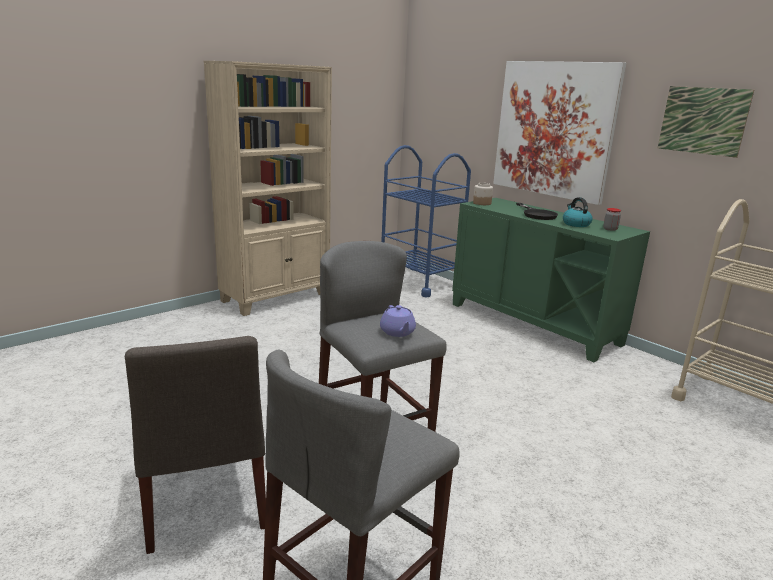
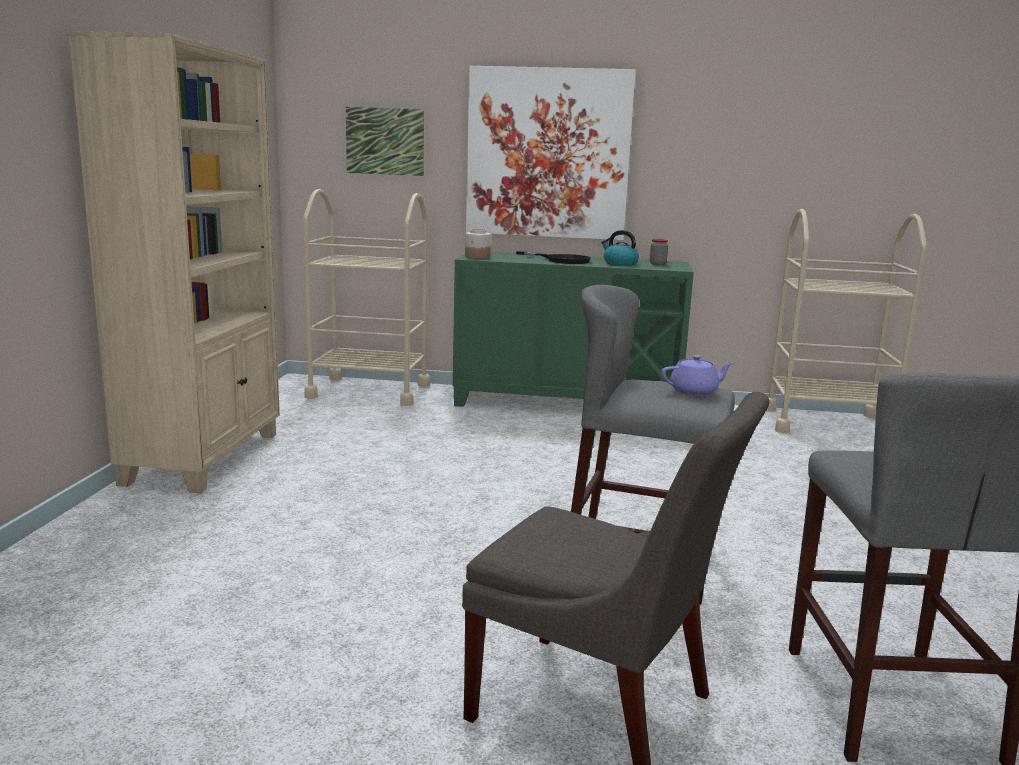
camera: 40 degrees left, 5 degrees down
purple teapot [380,305,416,337] -> purple teapot turned 45 degrees counterclockwise [661,355,734,396]
blue cart [381,145,471,297] -> beige cart [303,189,430,406]
picture [658,86,754,158] -> picture moved to [346,107,424,176]

